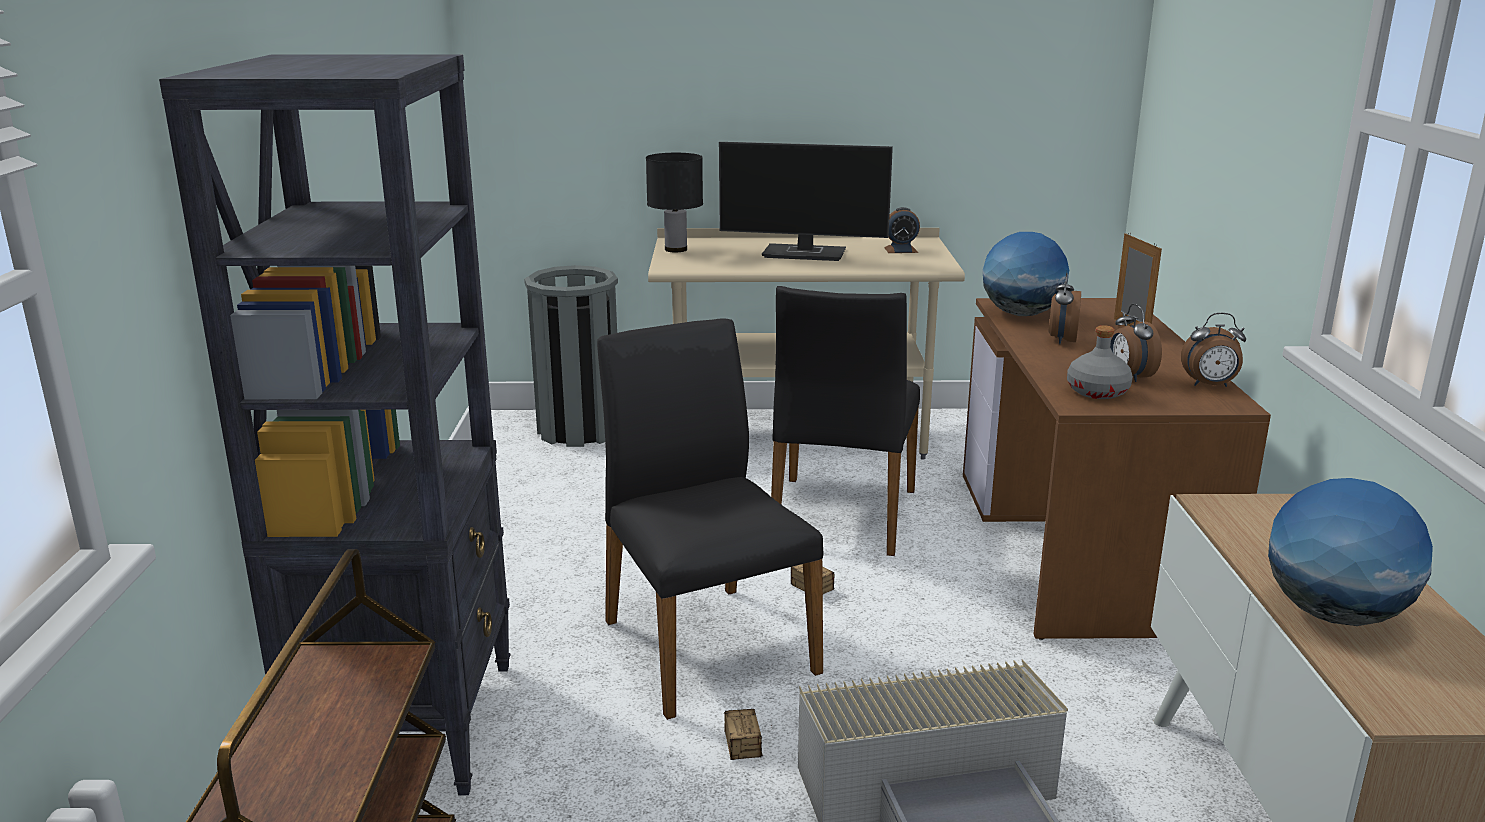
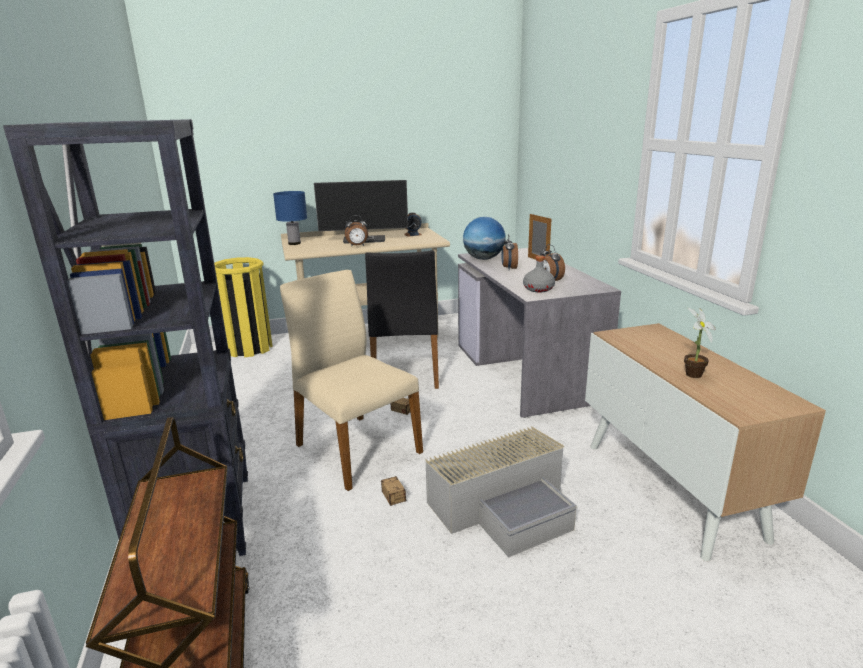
camera: 15 degrees left, 0 degrees up
grey trash can [524,265,618,447] -> yellow trash can [214,257,273,358]
black chair [597,318,823,720] -> beige chair [280,270,423,491]
black table lamp [646,153,703,252] -> blue table lamp [273,191,307,245]
brown desk [963,298,1271,640] -> grey desk [458,248,621,418]
alarm clock [1181,313,1246,387] -> alarm clock moved to [345,215,368,247]
globe [1268,478,1433,626] -> potted plant [684,308,716,378]

